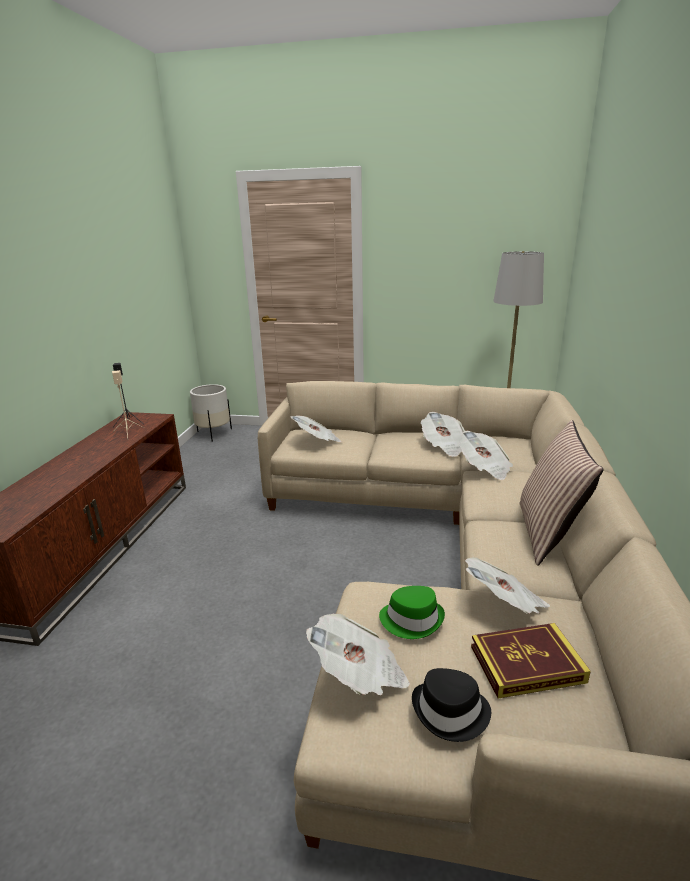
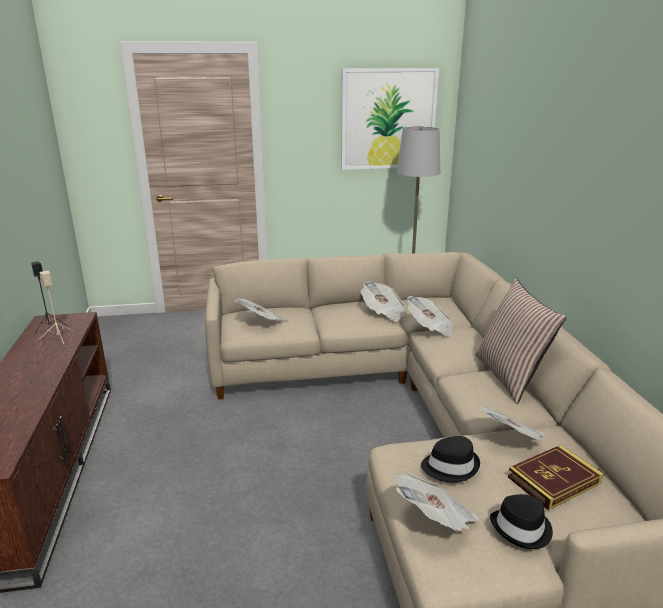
camera: 20 degrees left, 0 degrees up
white planter [190,384,232,442] -> none
green hat [379,586,445,639] -> black hat [421,436,480,483]
none -> picture [341,68,439,170]

